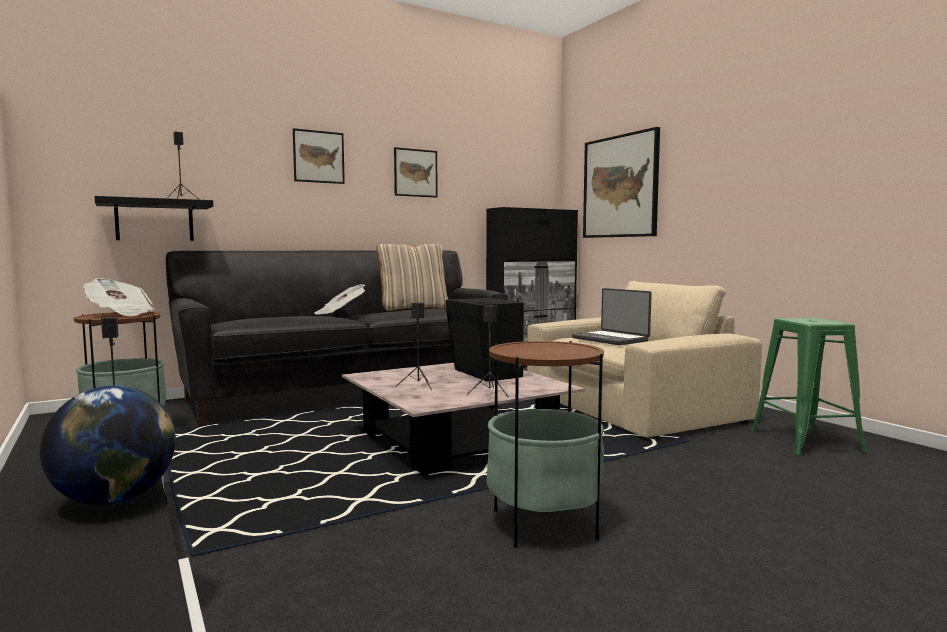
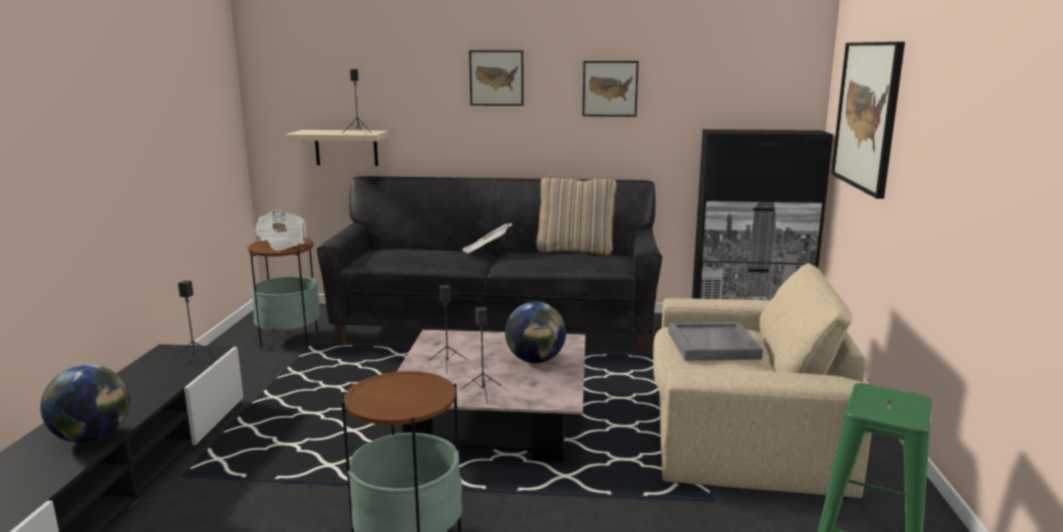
camera: 35 degrees right, 10 degrees up
black shelf [94,196,213,241] -> beige shelf [285,130,389,166]
black speaker [446,295,524,382] -> globe [505,302,566,363]
laptop [572,288,652,345] -> grey tray [668,322,763,361]

